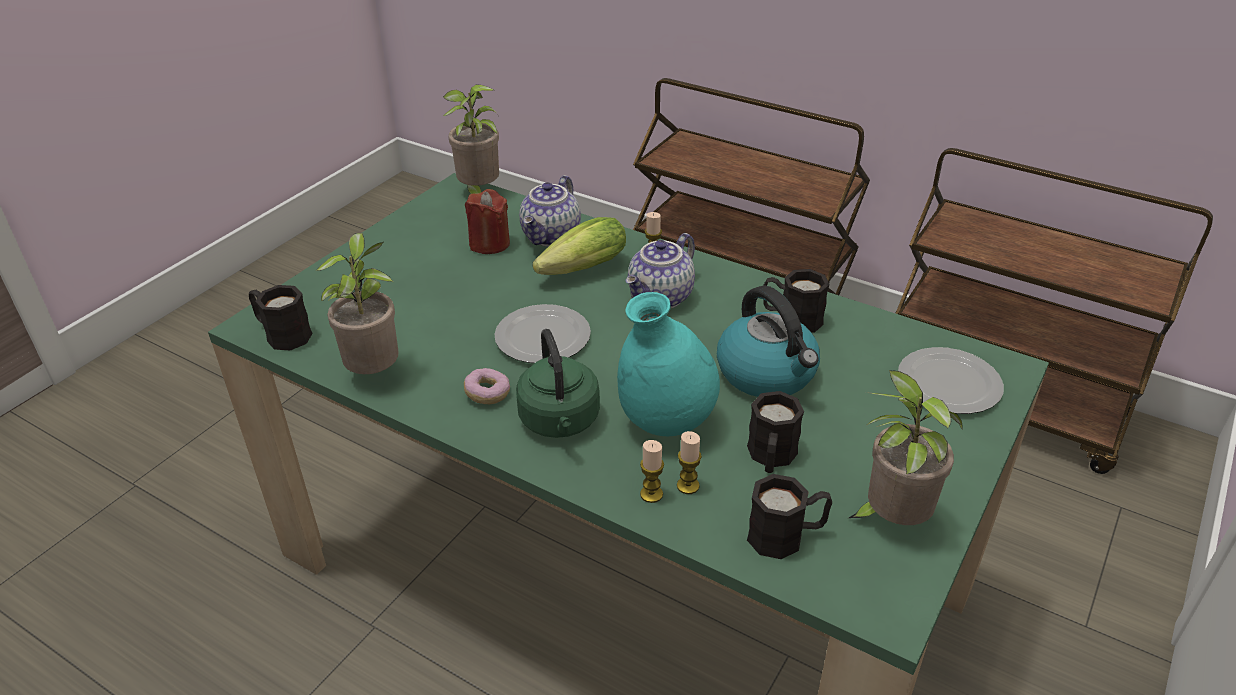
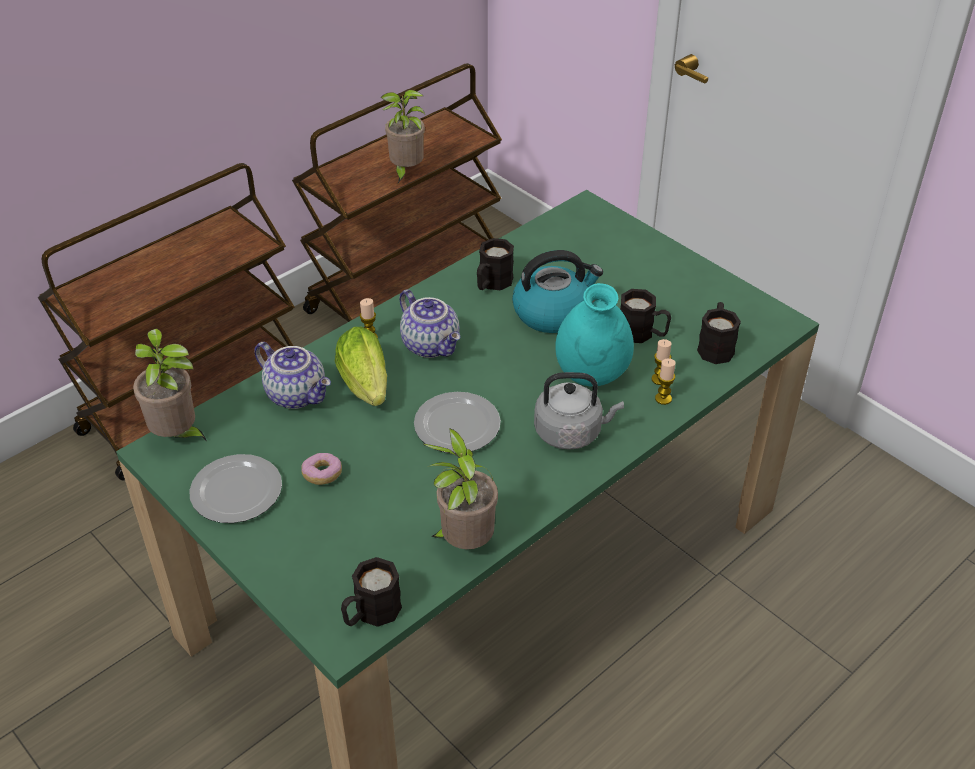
camera: 75 degrees left, 5 degrees up
donut [464,368,510,404] -> donut moved to [301,453,342,485]
red candle [465,189,510,254] -> none
green kettle [516,329,600,438] -> grey kettle [534,372,624,450]
potted plant [849,370,963,525] -> potted plant moved to [381,90,425,183]
plate [898,347,1004,414] -> plate moved to [189,454,282,523]

